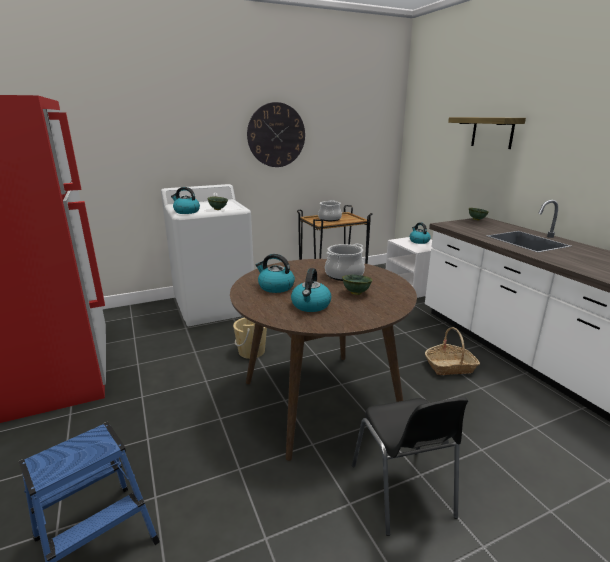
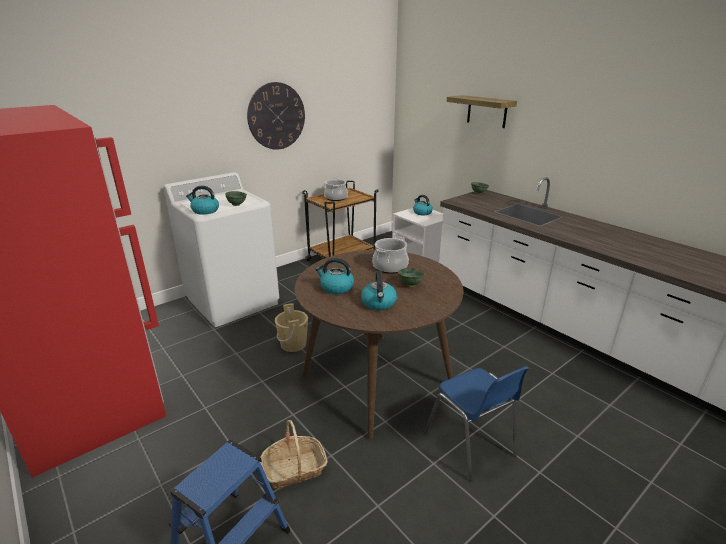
camera: 15 degrees left, 5 degrees up
black chair [352,397,468,536] -> blue chair [424,366,529,481]
basket [425,327,480,375] -> basket moved to [260,420,328,489]

